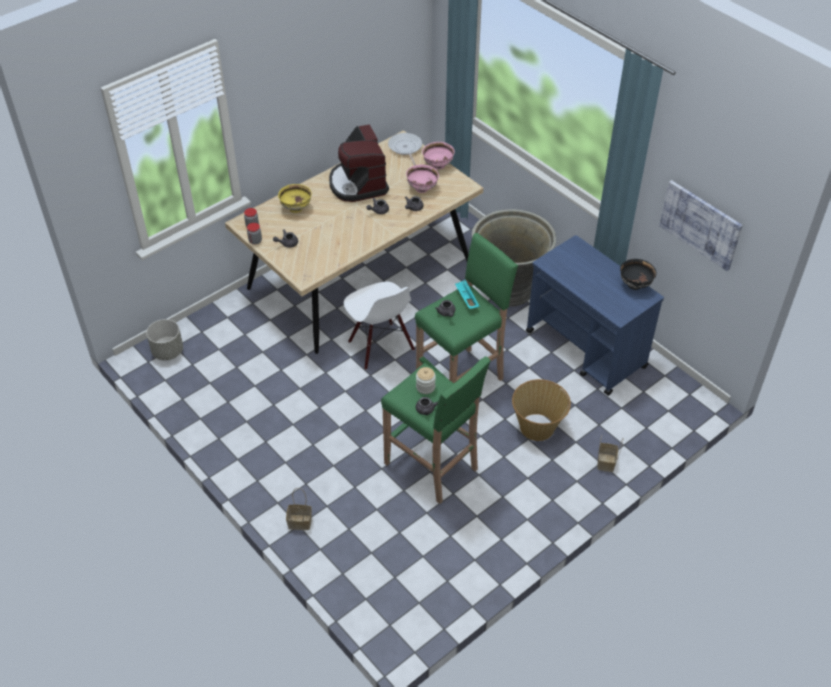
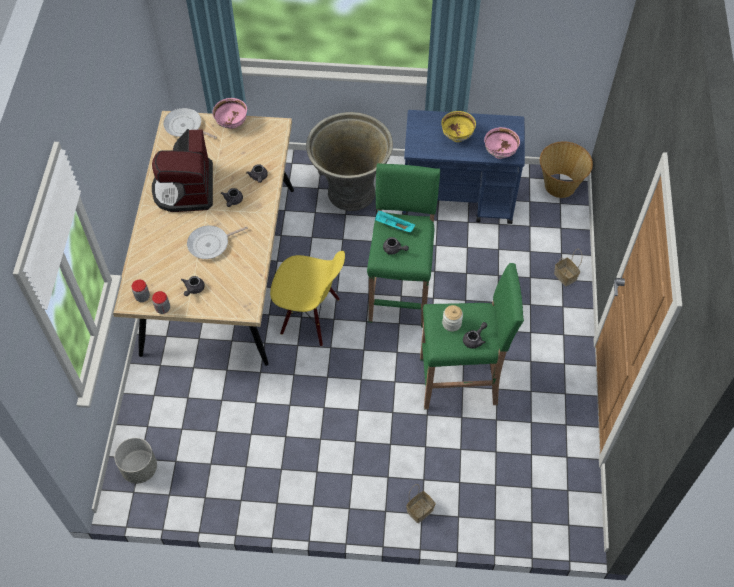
camera: 45 degrees left, 10 degrees up
yellow bowl [278,184,312,213] -> yellow bowl moved to [441,111,476,142]
coffee machine [329,124,389,202] -> coffee machine turned 60 degrees clockwise [152,129,213,212]
white chair [344,282,415,370] -> yellow chair [270,251,345,347]
pink bowl [406,165,439,193] -> pink bowl moved to [484,127,520,159]
basket [512,379,571,441] -> basket moved to [540,141,593,198]
black bowl [620,259,657,290] -> none
picture [659,180,743,271] -> none
none -> frying pan [187,226,248,259]

